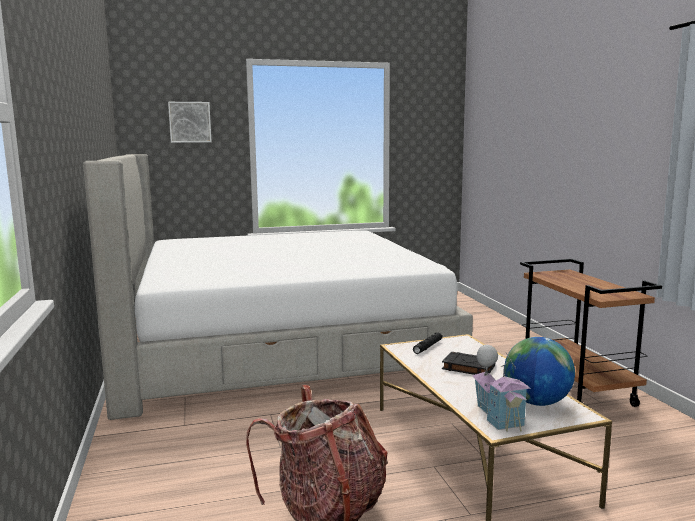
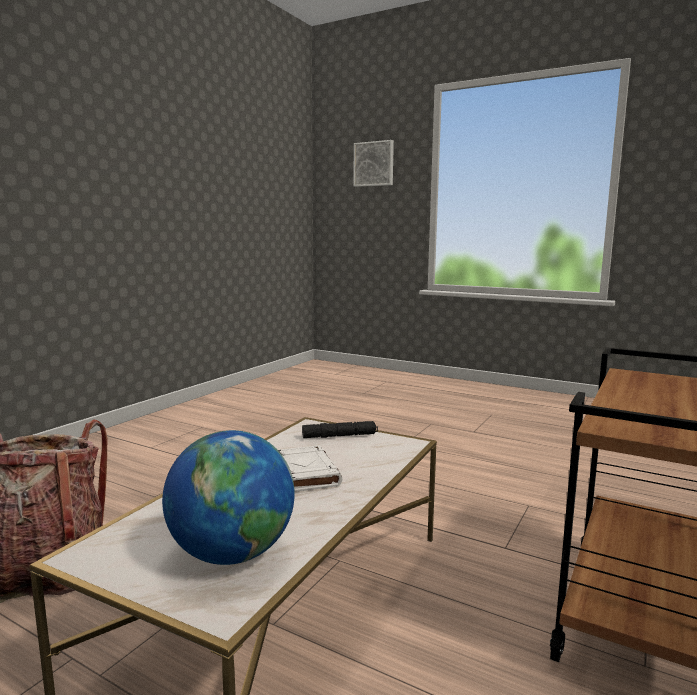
camera: 45 degrees right, 0 degrees up
bed [83,154,473,420] -> none
black book [442,352,495,375] -> white book [278,445,342,492]
toy house [472,345,531,432] -> none

